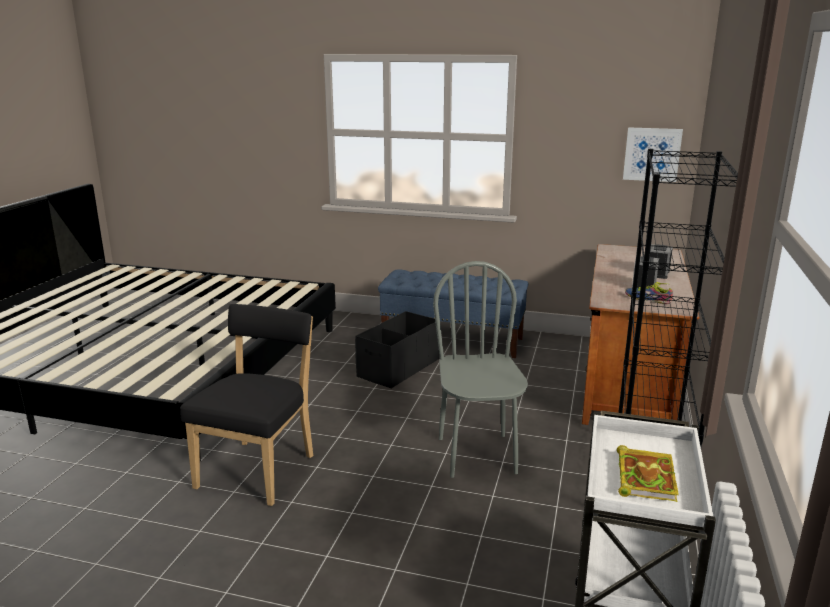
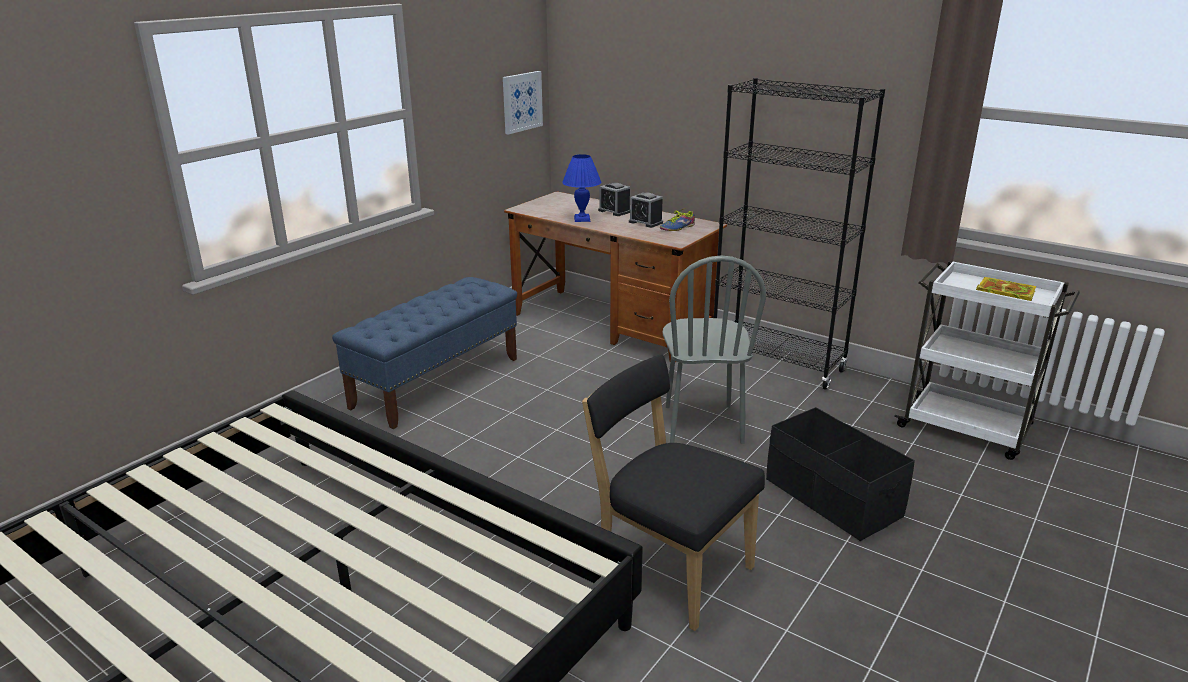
camera: 70 degrees left, 5 degrees up
black storage box [355,311,440,389] -> black storage box moved to [766,407,915,541]
grey chair [433,261,528,478] -> grey chair turned 105 degrees counterclockwise [662,256,766,444]
none -> blue table lamp [562,154,601,222]

